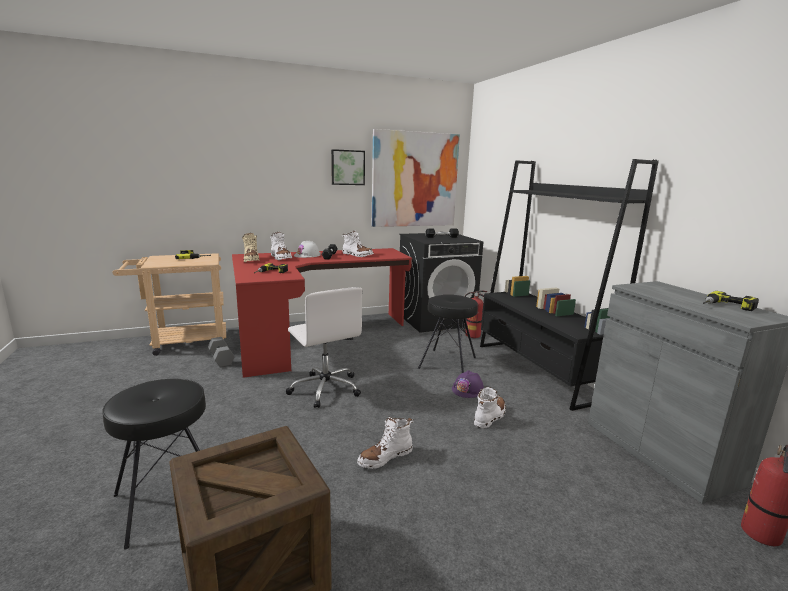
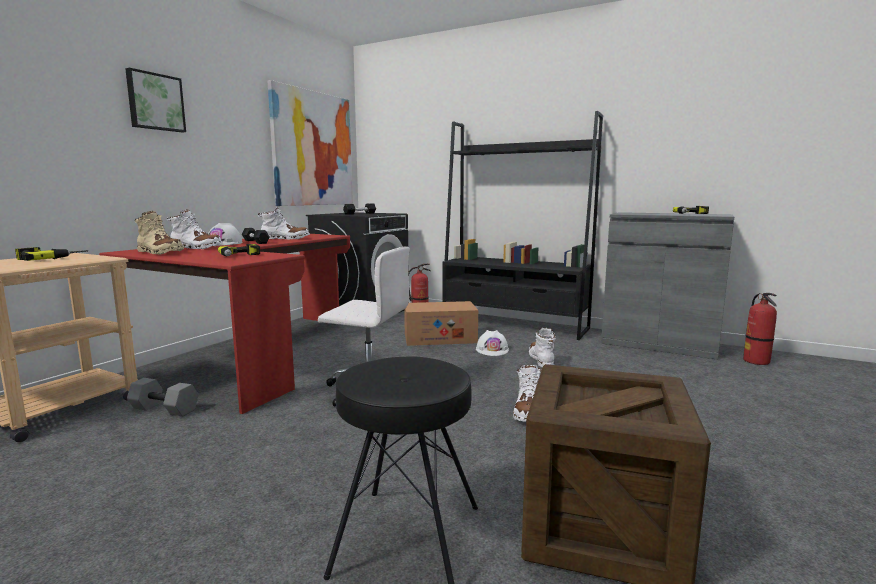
camera: 40 degrees left, 5 degrees down
picture [331,149,365,185] -> picture moved to [125,68,186,132]
black stool [418,295,478,373] -> cardboard box [404,301,478,346]
purple hard hat [452,370,484,398] -> white hard hat [476,330,509,356]

